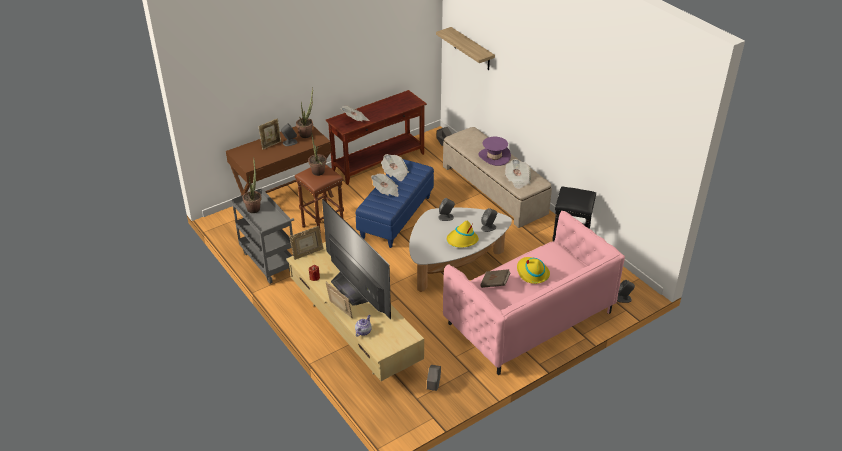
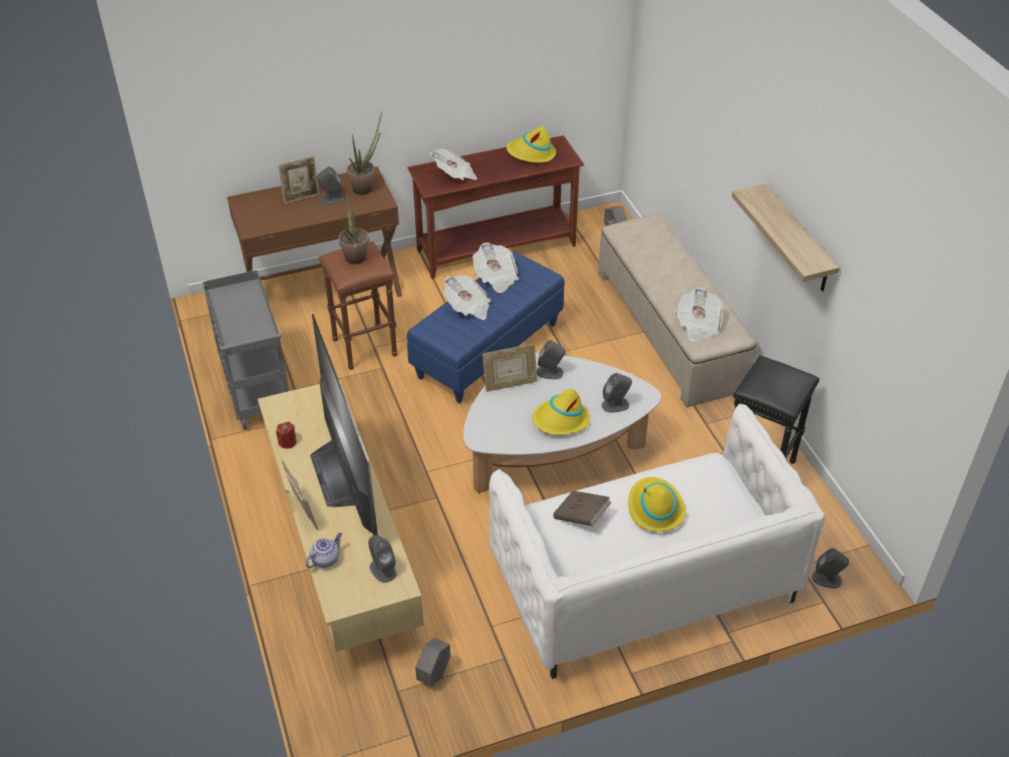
camera: 15 degrees right, 5 degrees up
potted plant [243,157,261,213] -> none
picture frame [289,226,323,260] -> picture frame moved to [482,344,537,392]
shelf [436,27,495,70] -> shelf moved to [732,184,839,291]
pink sofa [443,211,625,375] -> white sofa [489,404,825,679]
purple hat [478,137,511,166] -> none
none -> grey speaker [368,535,396,583]
none -> yellow hat [506,127,556,163]

